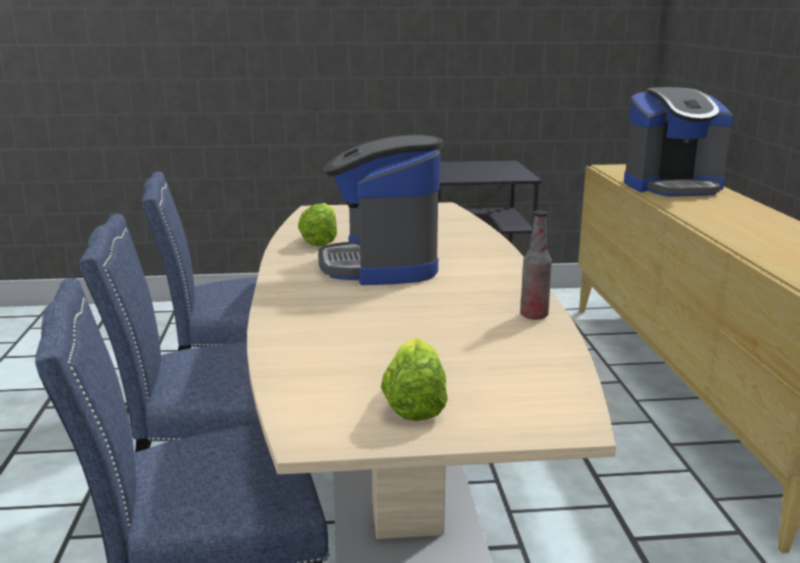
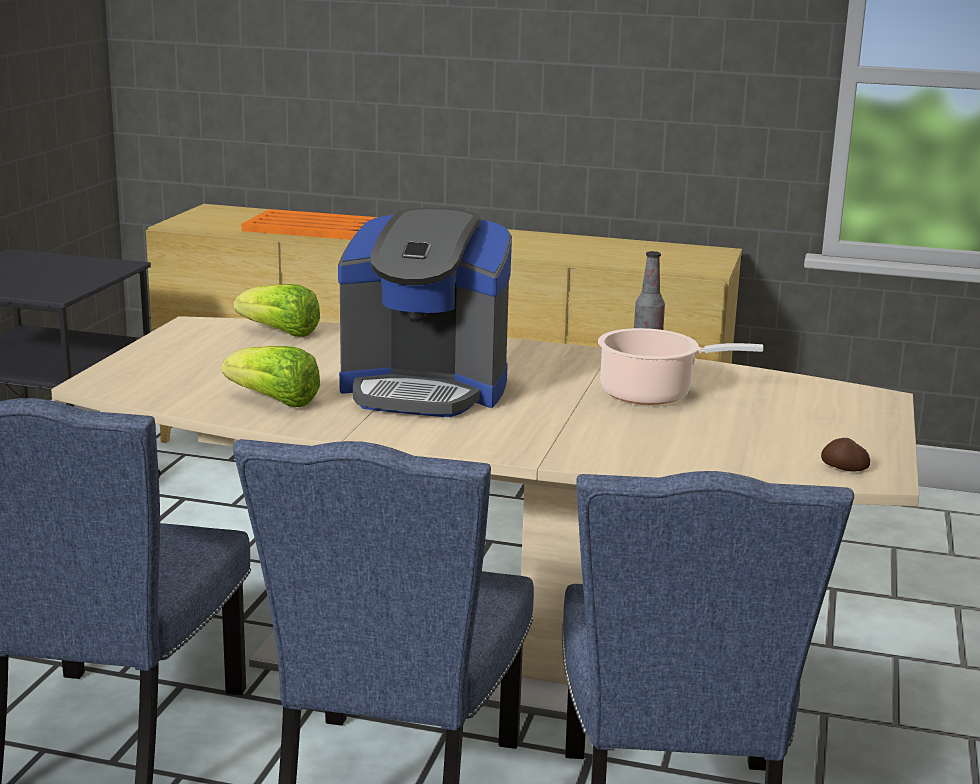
camera: 70 degrees left, 0 degrees up
lettuce [381,338,448,421] -> lettuce moved to [234,284,320,337]
coffee machine [624,87,733,197] -> orange tray [242,209,378,240]
none -> cooking pot [598,328,763,405]
none -> potato [821,438,870,471]

